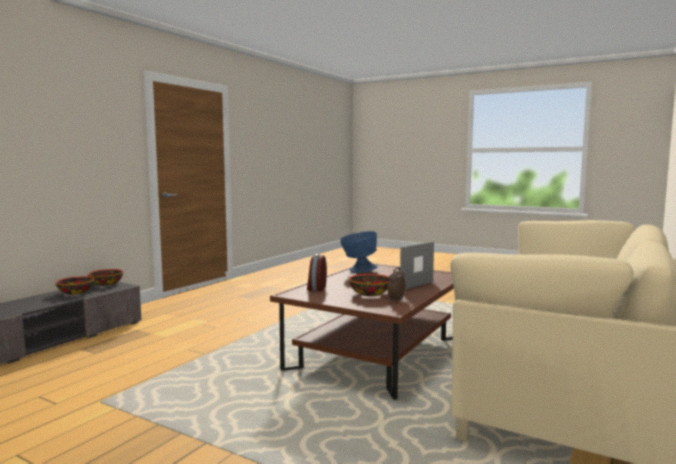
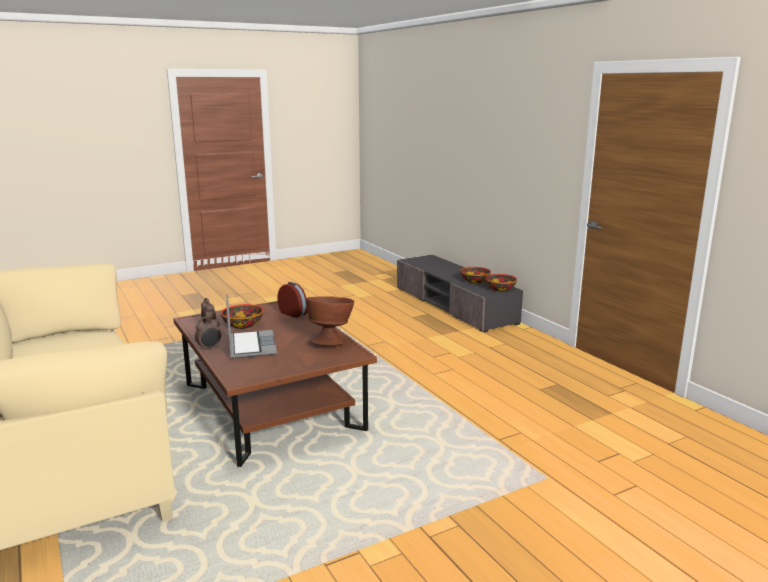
camera: 120 degrees right, 10 degrees up
blue bowl [340,231,378,273] -> brown bowl [305,296,354,345]
none -> alarm clock [195,316,221,351]

